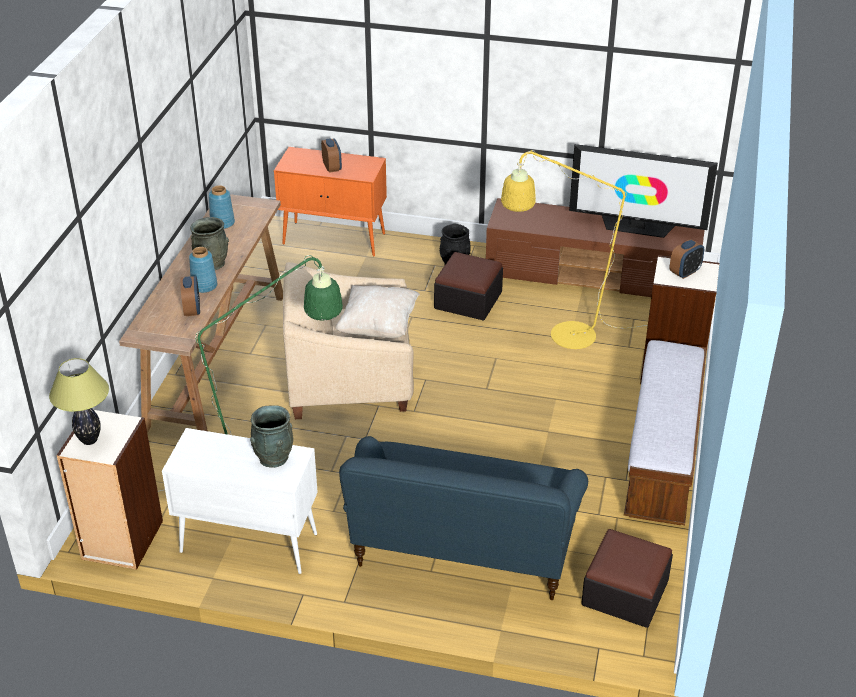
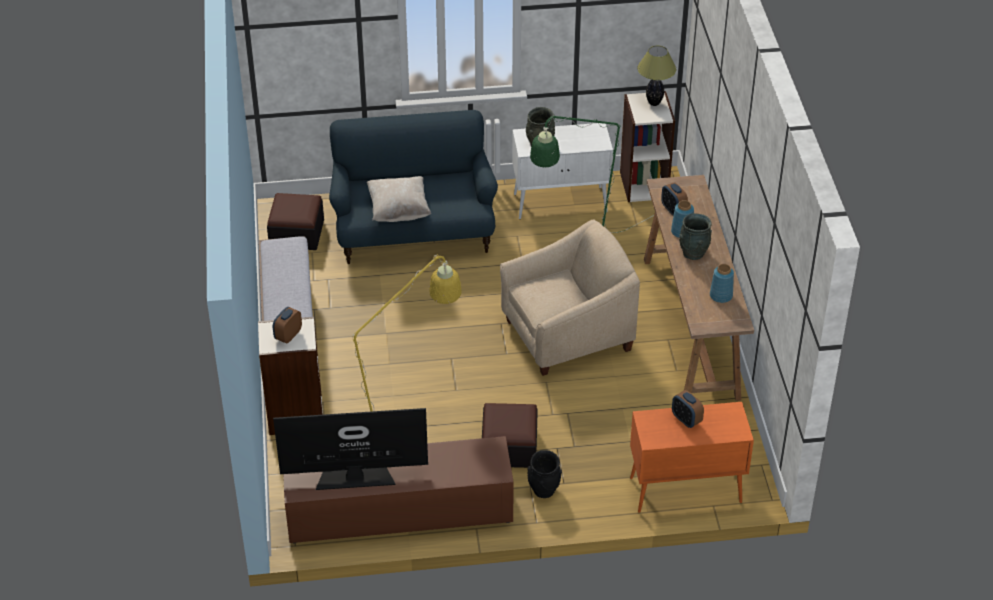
camera: 160 degrees right, 5 degrees up
beige pillow [335,285,420,338] -> beige pillow moved to [367,176,431,222]

